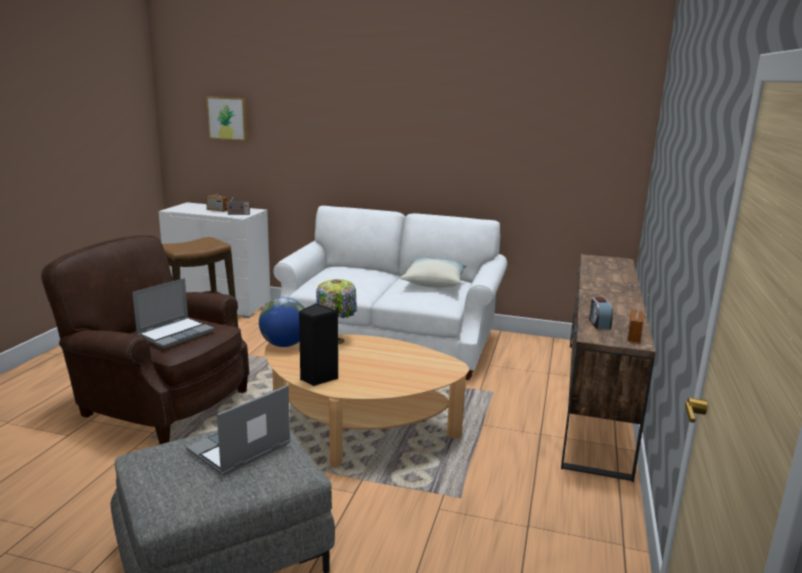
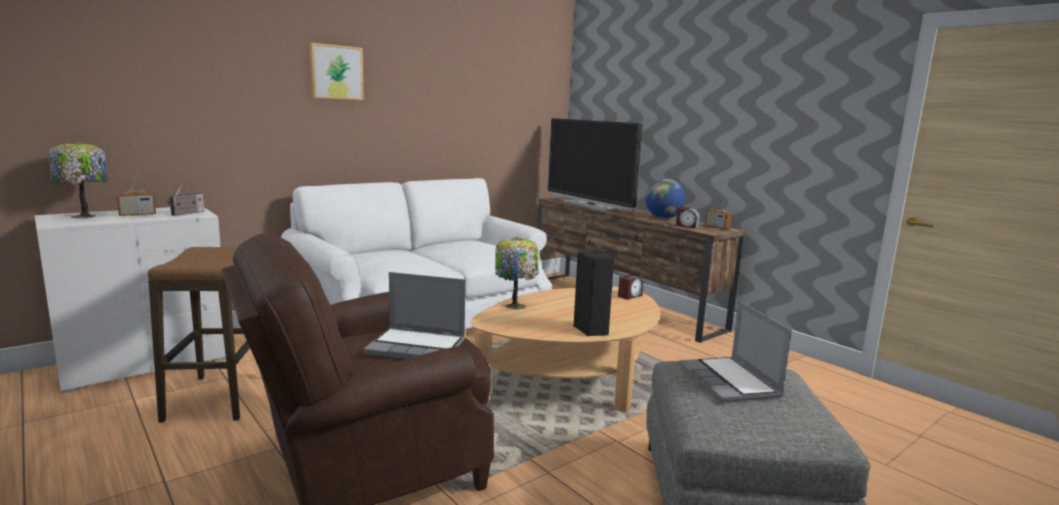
camera: 55 degrees left, 5 degrees down
laptop [132,278,214,348] -> laptop turned 120 degrees clockwise [363,272,466,359]
picture [206,97,248,141] -> picture moved to [310,43,364,100]
globe [259,297,305,347] -> globe moved to [645,179,686,218]
pillow [400,258,466,288] -> none
none -> table lamp [49,141,108,218]
none -> television [548,118,643,212]
none -> alarm clock [618,274,643,299]

